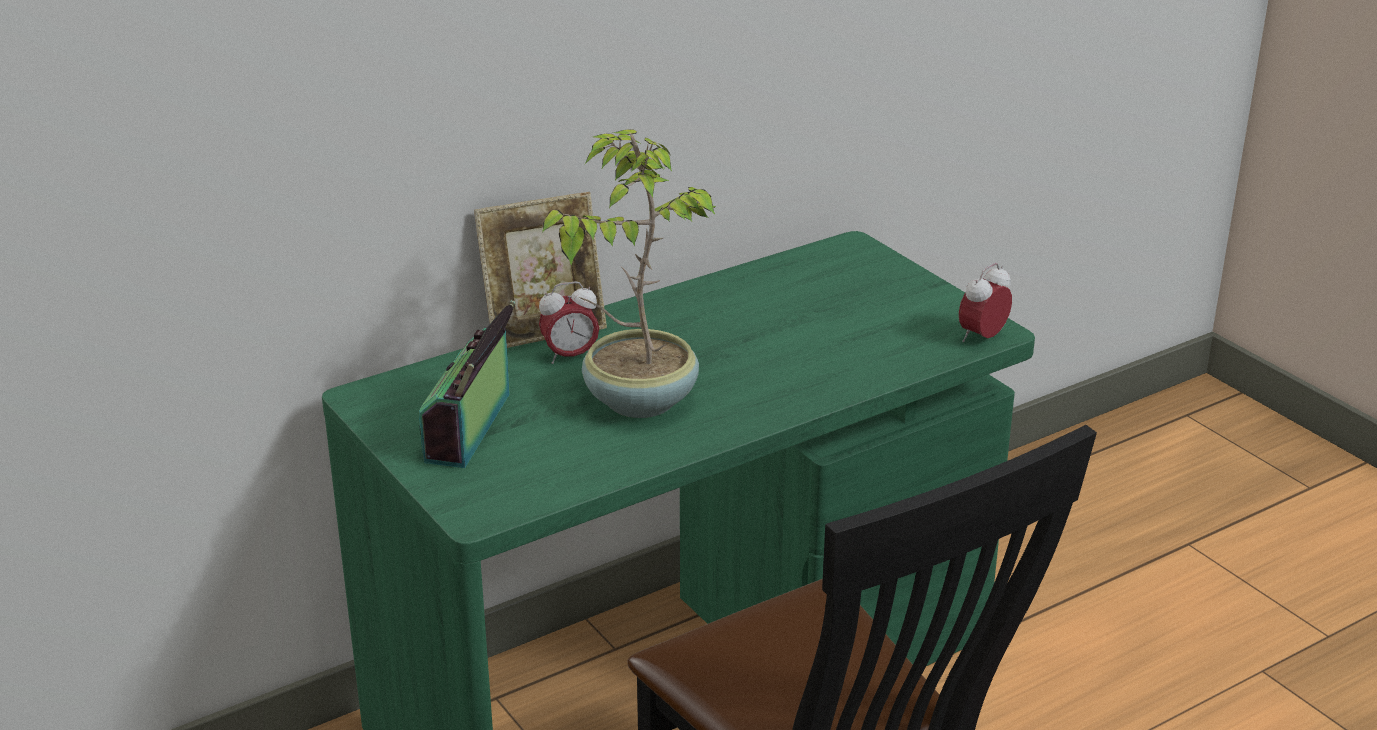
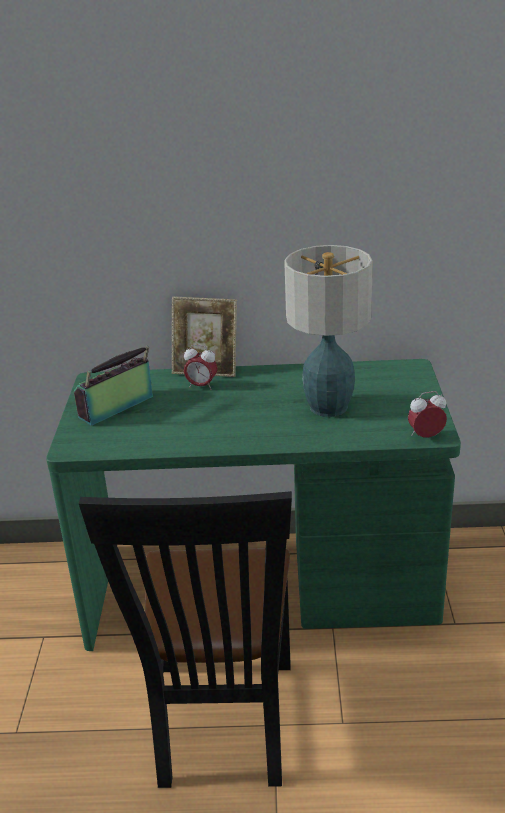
camera: 35 degrees right, 0 degrees up
potted plant [542,129,716,418] -> none
none -> table lamp [284,245,373,417]

